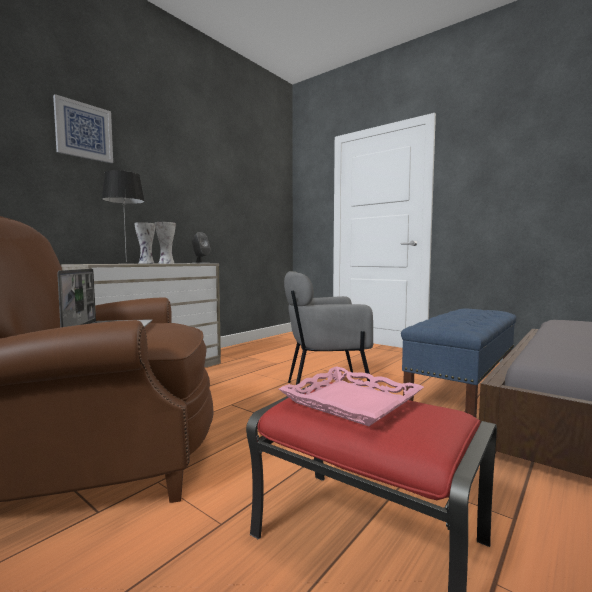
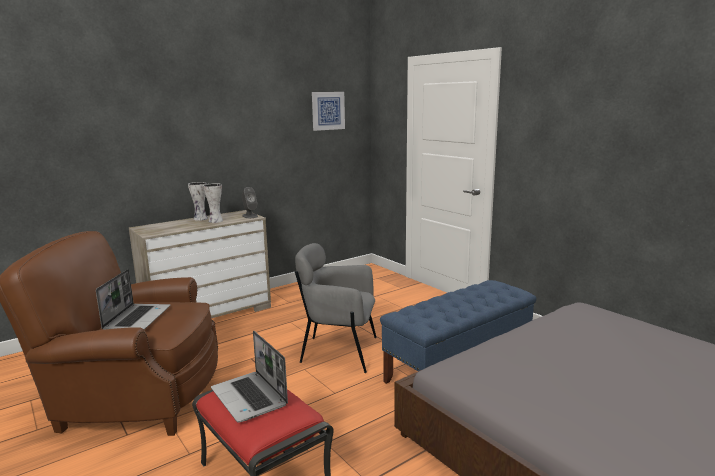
camera: 15 degrees right, 10 degrees up
picture [53,94,113,163] -> picture moved to [312,92,345,131]
table lamp [102,170,145,262] -> none
pink tray [279,366,424,426] -> laptop [211,331,288,422]

